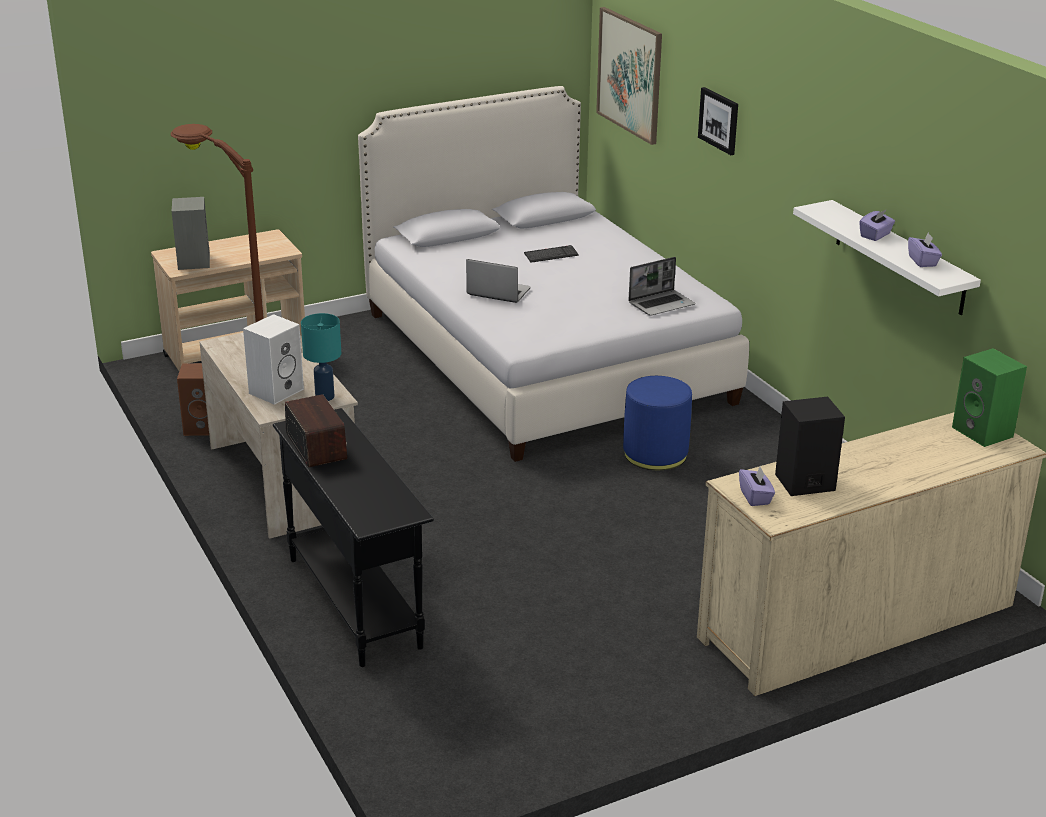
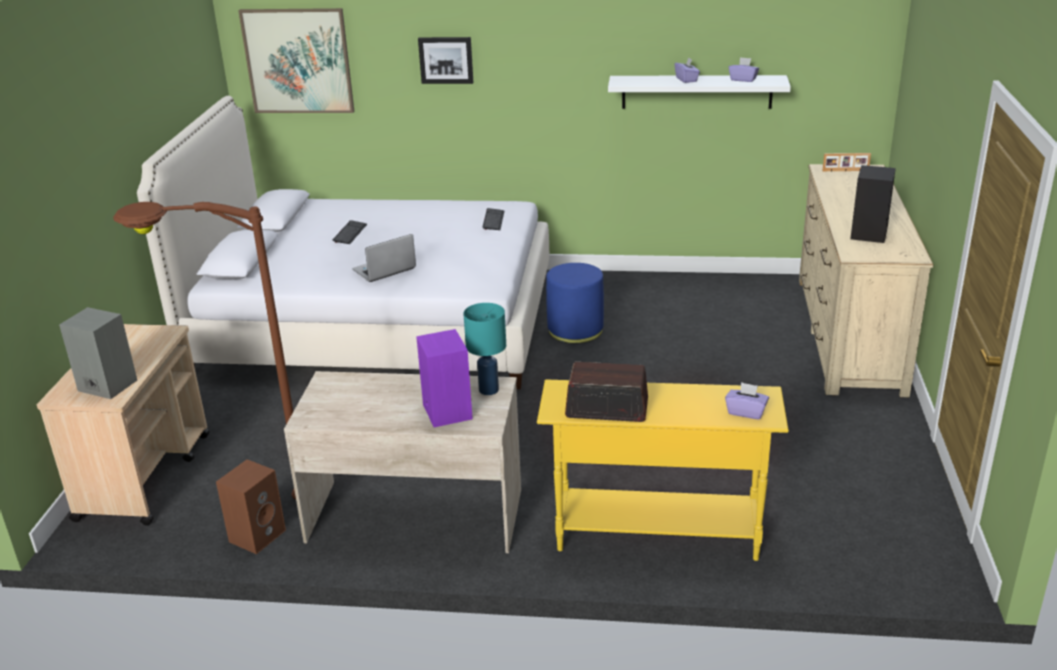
camera: 55 degrees left, 0 degrees up
white speaker [243,314,304,405] -> purple speaker [416,329,473,427]
black console table [273,408,434,667] -> yellow console table [537,380,789,561]
laptop [628,257,695,316] -> keyboard [483,208,504,230]
purple tissue box [739,466,775,506] -> purple tissue box moved to [725,382,769,420]
green speaker [952,348,1027,447] -> picture frame [822,153,871,172]

